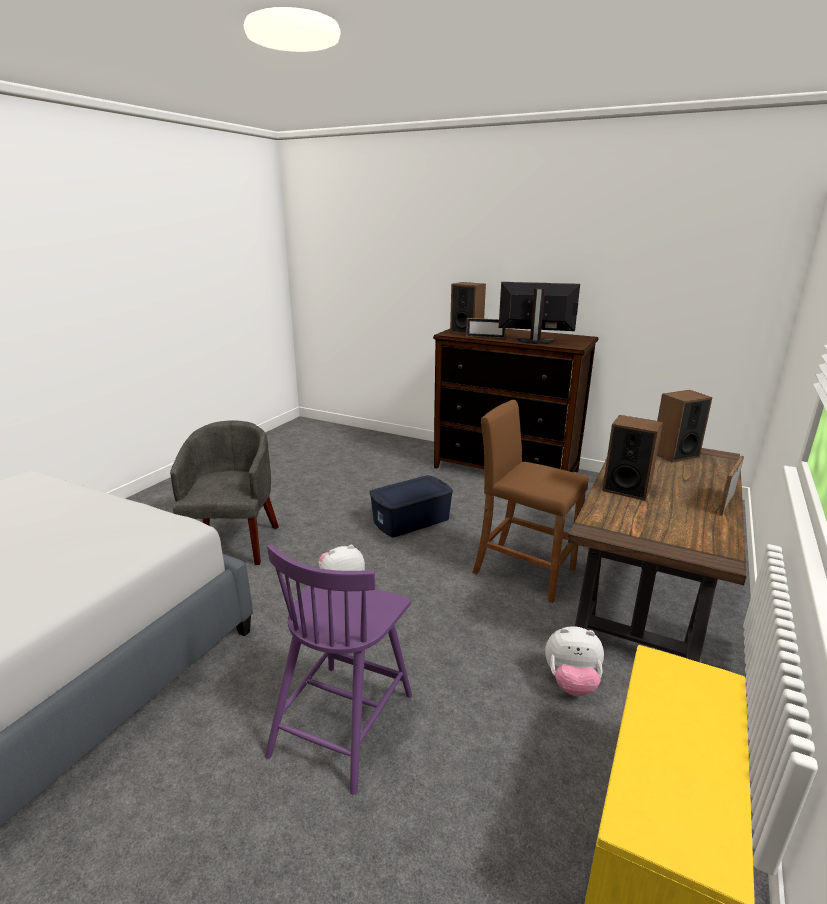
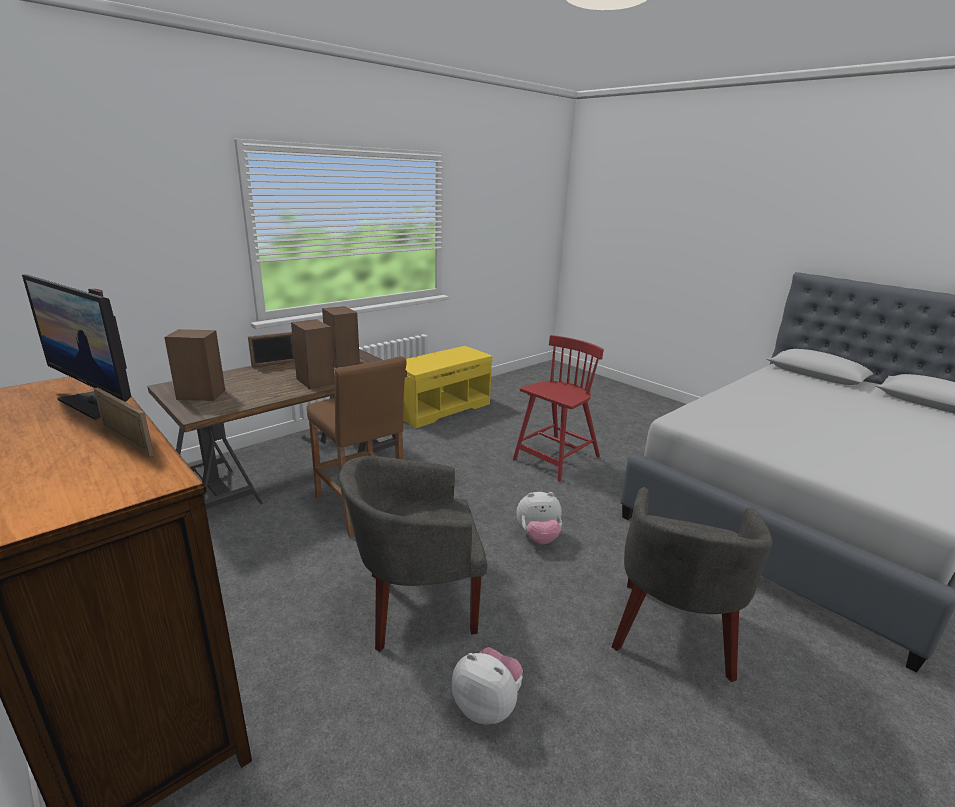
camera: 160 degrees left, 0 degrees up
purple chair [265,544,412,795] -> red chair [513,335,604,482]
blue storage box [369,475,453,537] -> grey armchair [339,456,487,652]
speaker [450,282,486,334] -> speaker moved to [322,306,360,368]
plush toy [545,626,604,696] -> plush toy moved to [452,647,523,724]

